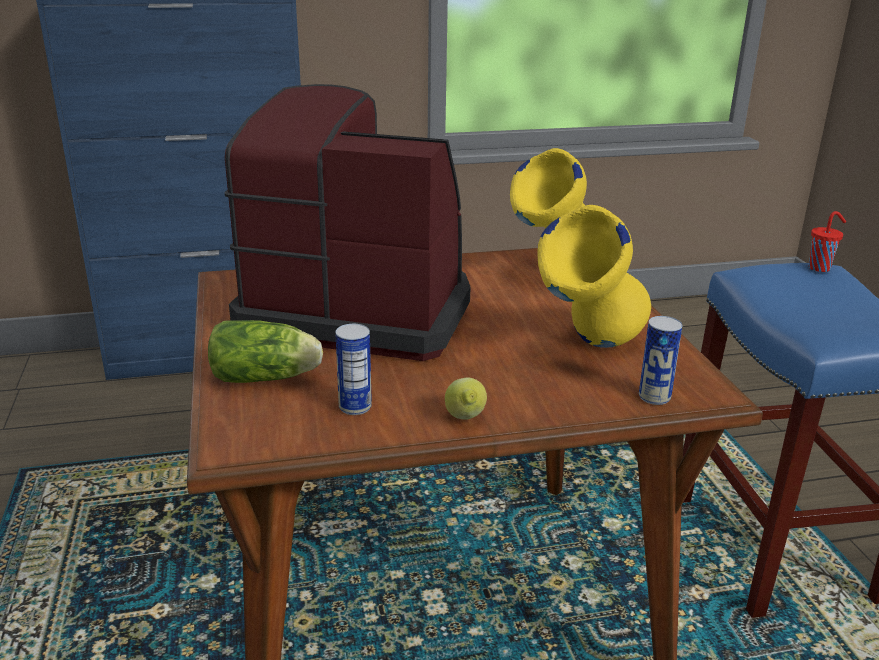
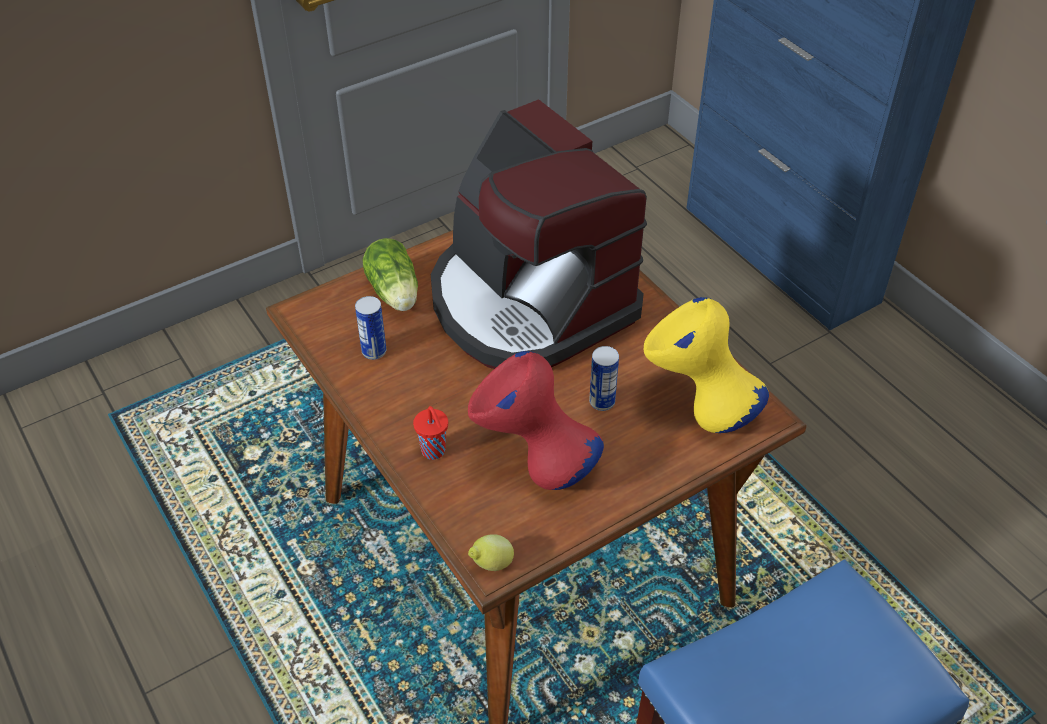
camera: 70 degrees right, 20 degrees up
coffee machine [225,84,471,361] -> coffee machine turned 150 degrees clockwise [431,99,647,369]
lemon [445,378,487,420] -> lemon moved to [468,534,514,571]
yellow vase [537,205,651,348] -> red vase [468,351,604,490]
can [639,316,683,405] -> can moved to [589,346,619,411]
red cup [809,211,846,272] -> red cup moved to [413,406,448,460]

